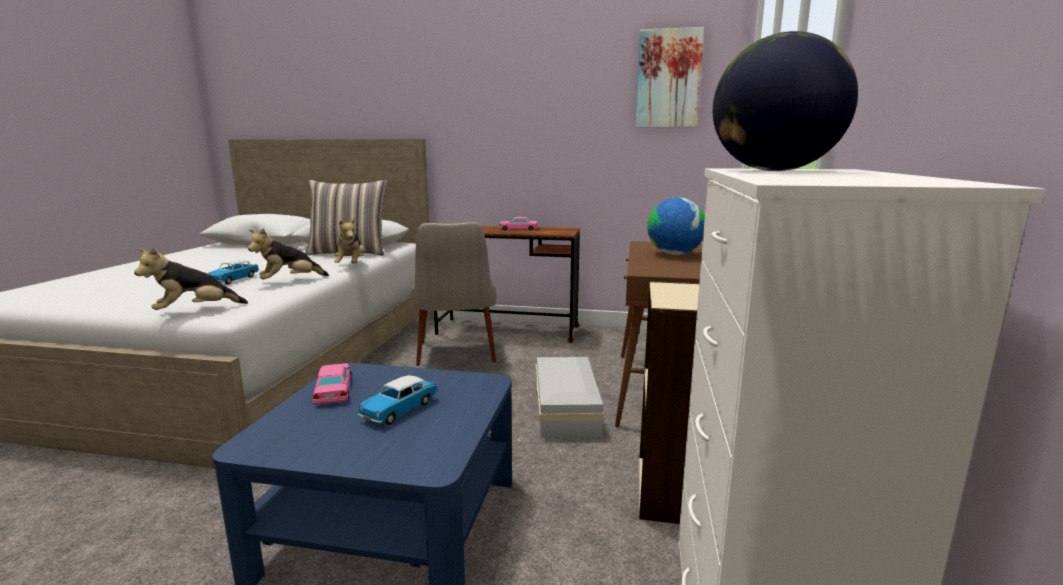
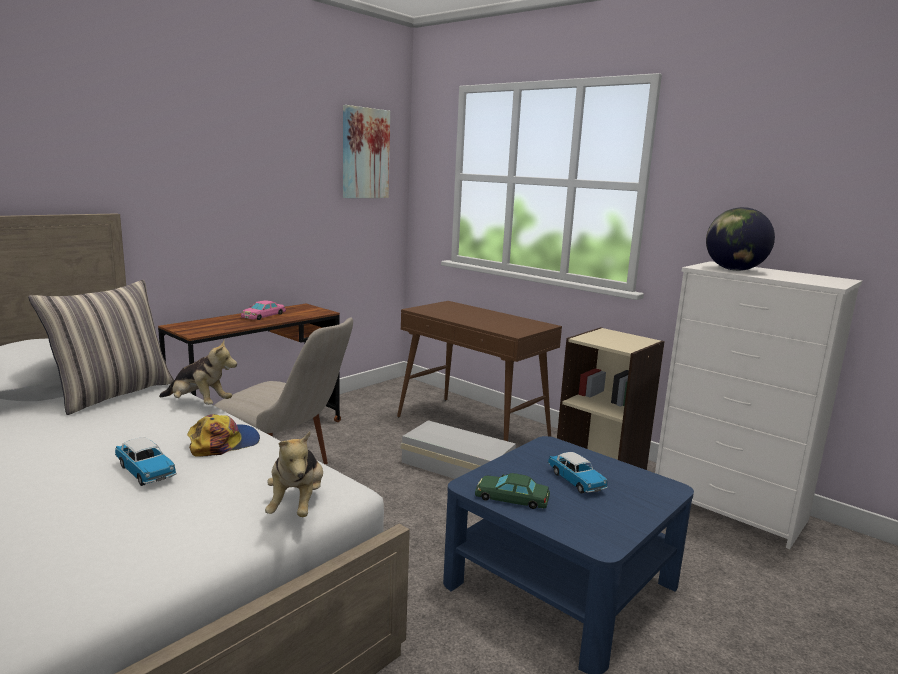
camera: 60 degrees left, 0 degrees up
plush toy [248,228,329,279] -> cap [187,414,260,457]
pink toy car [313,364,351,405] -> green toy car [475,473,550,509]
globe [647,197,705,255] -> none

